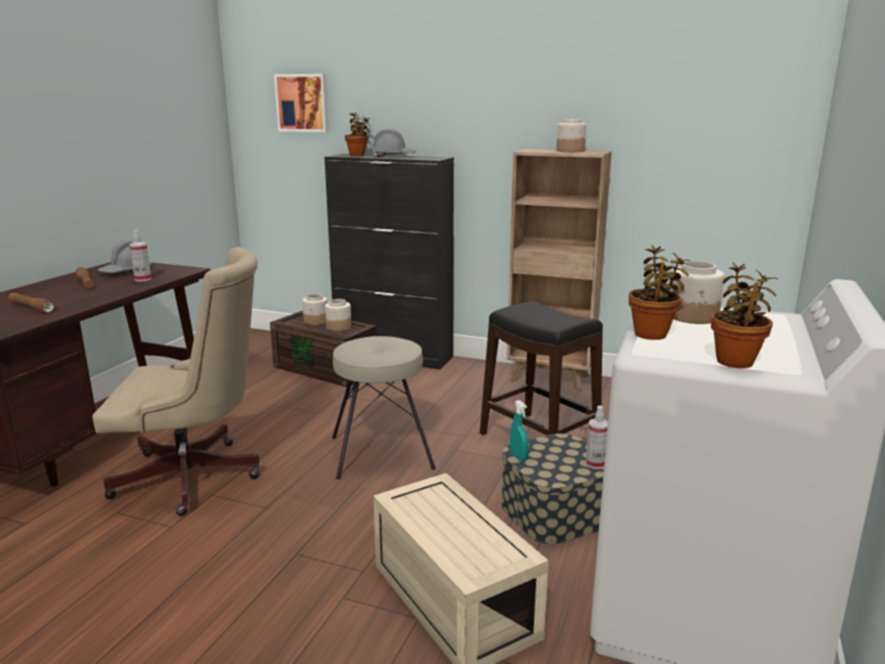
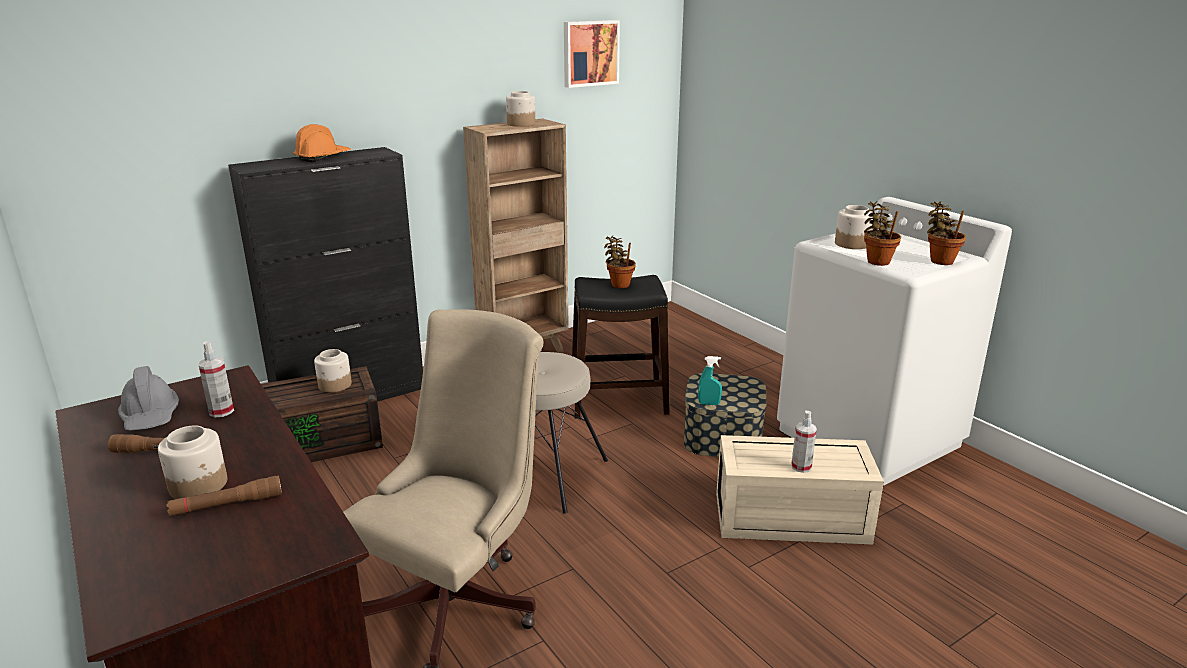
camera: 55 degrees left, 5 degrees up
picture [274,74,329,132] -> picture moved to [564,20,620,88]
jar [302,294,328,325] -> jar moved to [158,426,227,499]
potted plant [345,113,371,156] -> potted plant moved to [604,236,636,288]
grey hard hat [373,129,416,157] -> orange hard hat [293,124,351,162]
spray bottle [586,406,608,469] -> spray bottle moved to [791,411,817,473]

